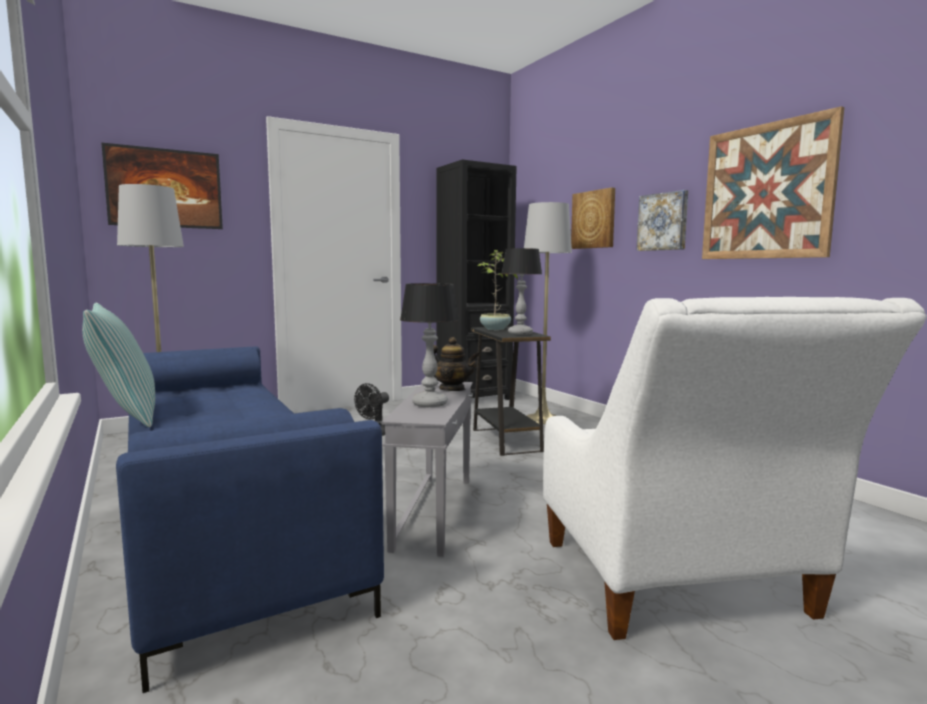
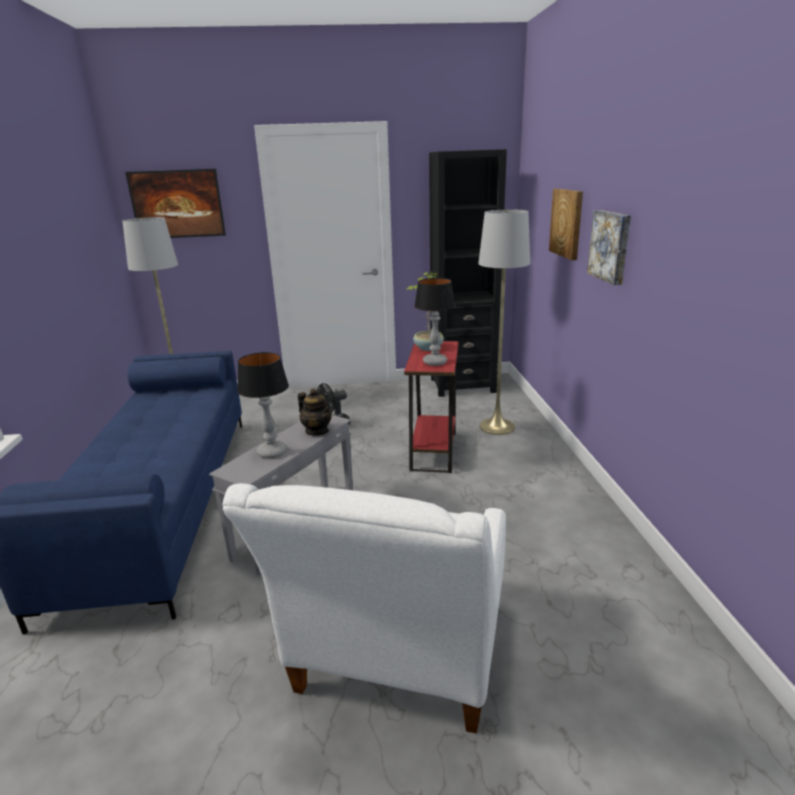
camera: 25 degrees right, 15 degrees up
pillow [82,303,155,427] -> none
black side table [471,327,551,456] -> red side table [404,341,459,473]
picture [702,106,845,259] -> none

